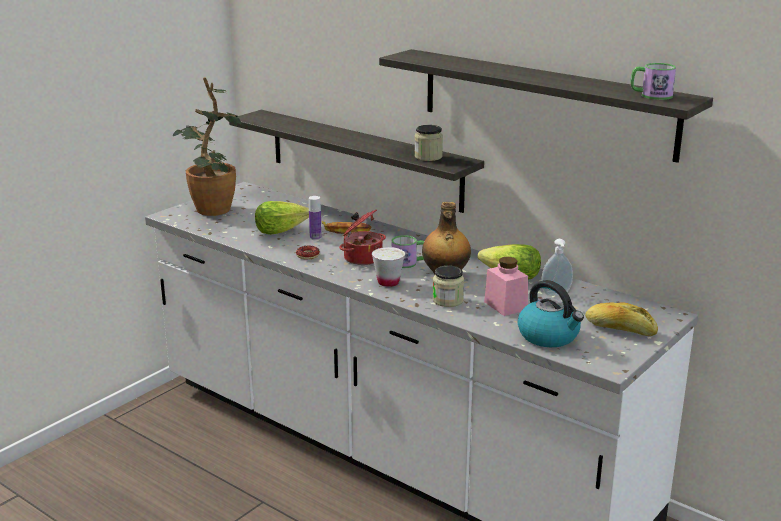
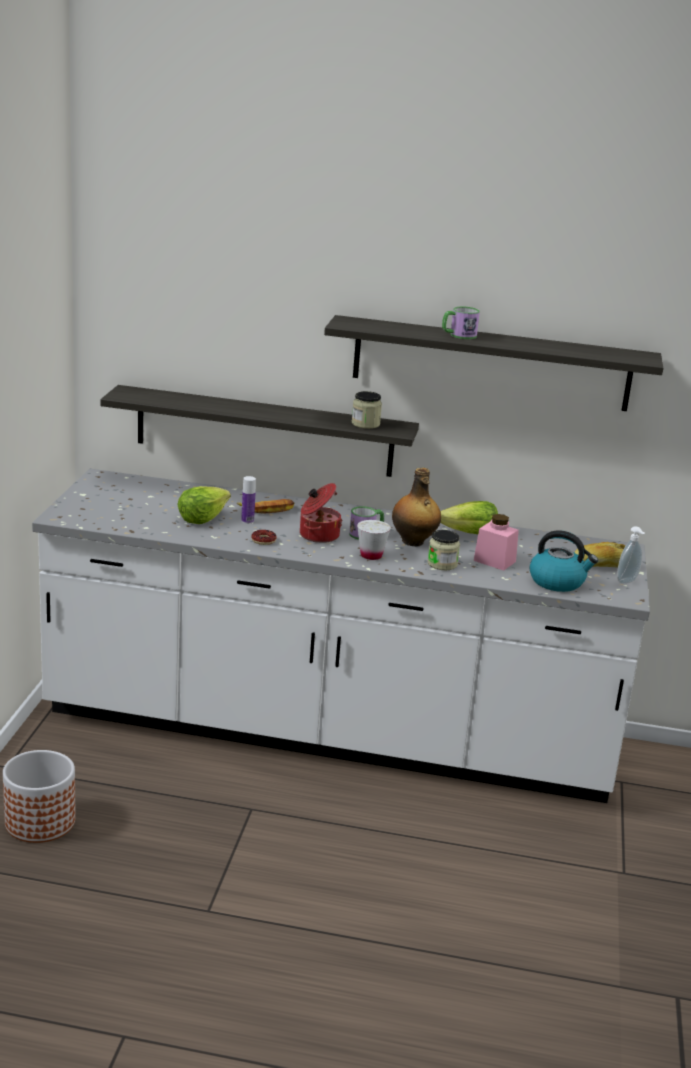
camera: 30 degrees left, 0 degrees up
potted plant [173,77,241,216] -> none
soap dispenser [541,239,573,296] -> soap dispenser moved to [617,526,645,584]
mug [630,63,676,100] -> mug moved to [442,307,480,339]
none -> planter [3,750,76,843]

